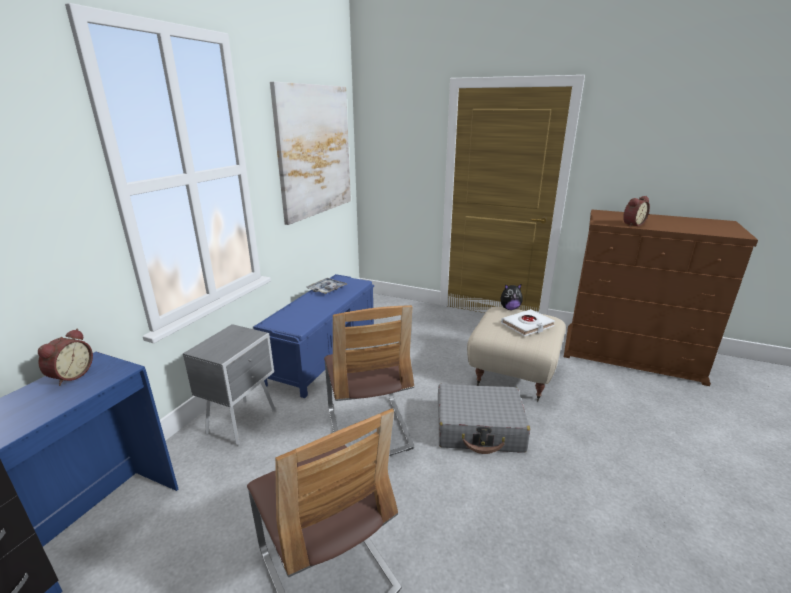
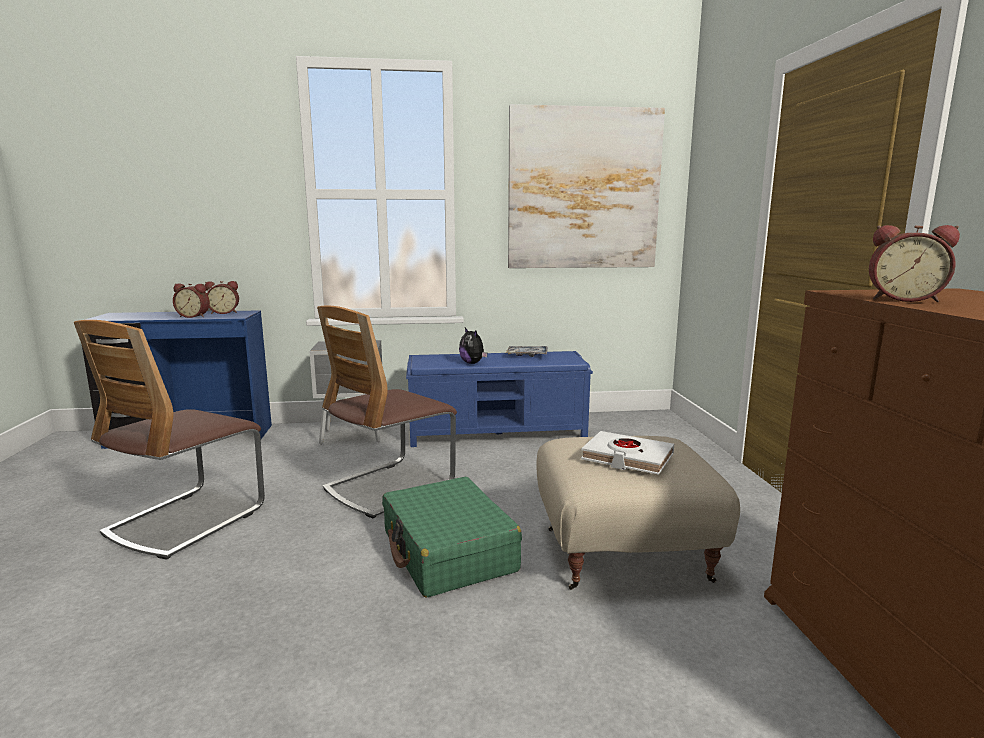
camera: 60 degrees right, 10 degrees down
grey suitcase [438,384,530,454] -> green suitcase [382,477,522,598]
plush toy [500,284,523,310] -> plush toy moved to [459,328,487,364]
none -> alarm clock [173,283,210,318]

